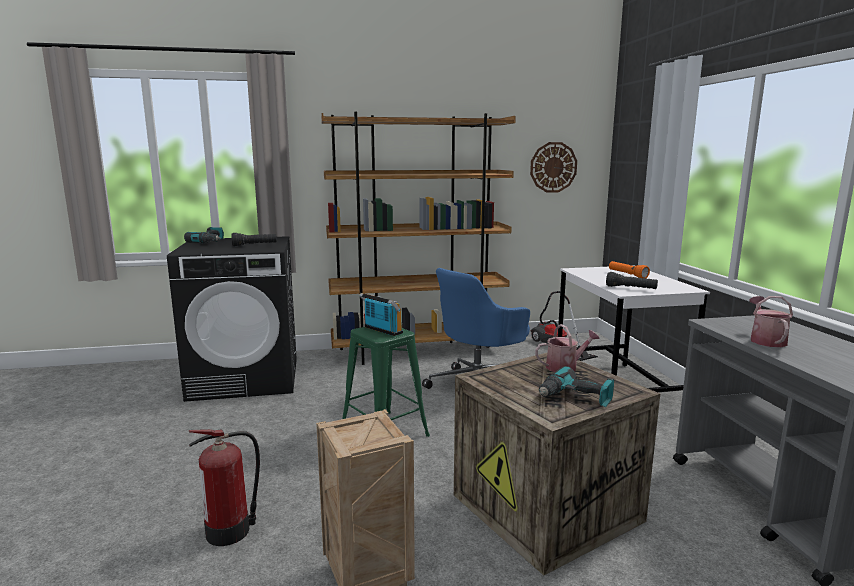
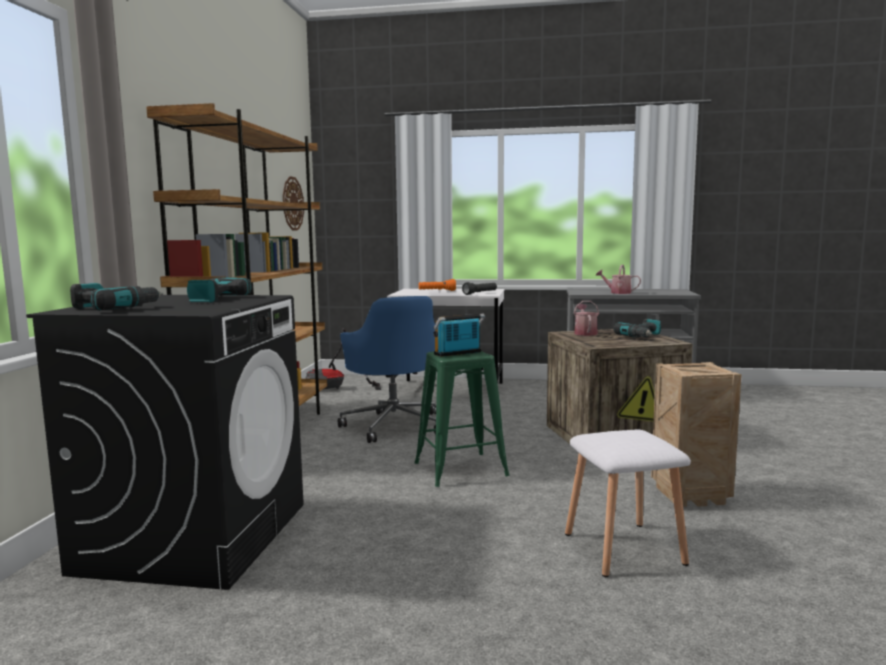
camera: 70 degrees left, 5 degrees down
fire extinguisher [189,429,260,546] -> white stool [565,430,691,577]
black flashlight [231,233,277,246] -> power drill [187,277,252,303]

